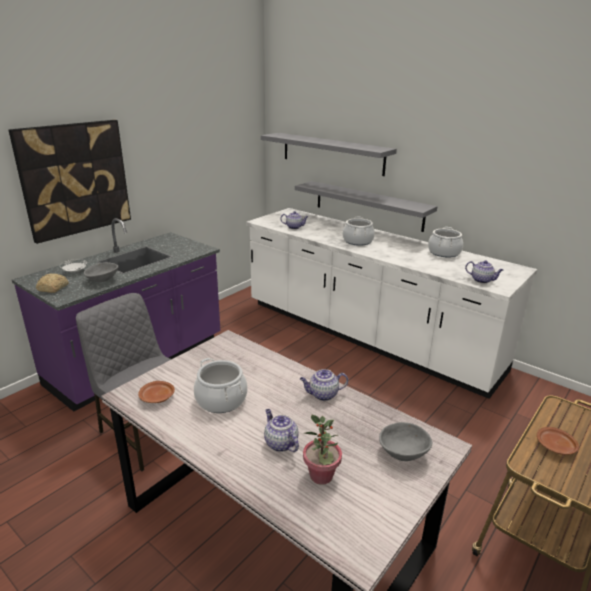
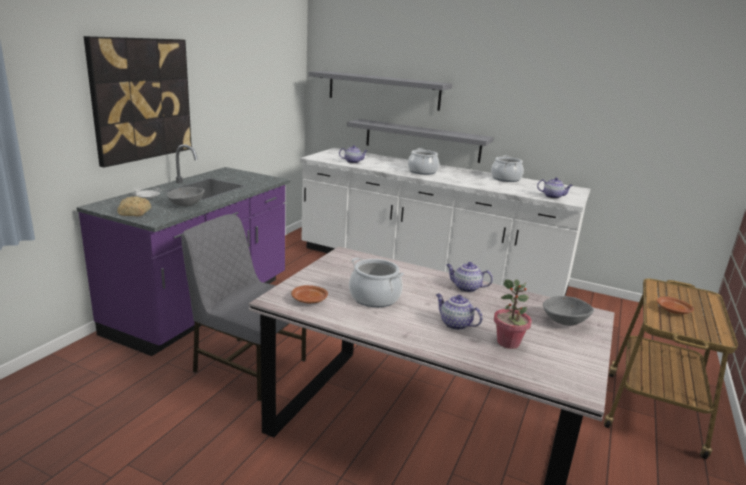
camera: 15 degrees left, 5 degrees down
teapot [300,369,348,401] -> teapot turned 45 degrees clockwise [446,262,493,292]

